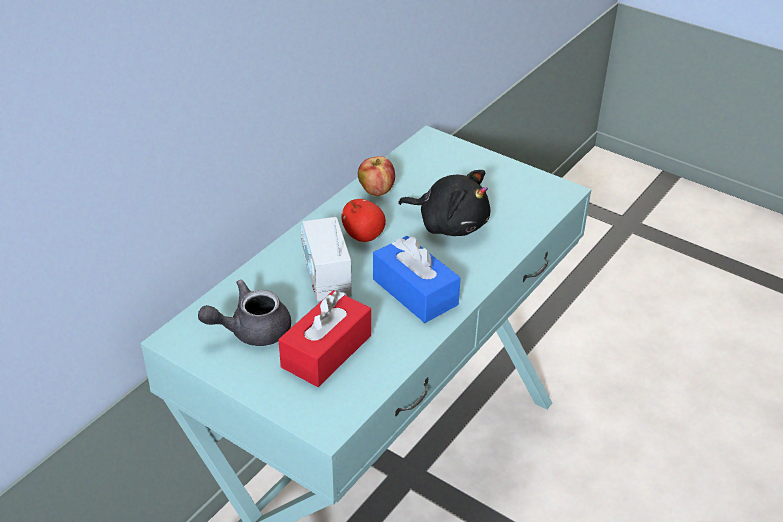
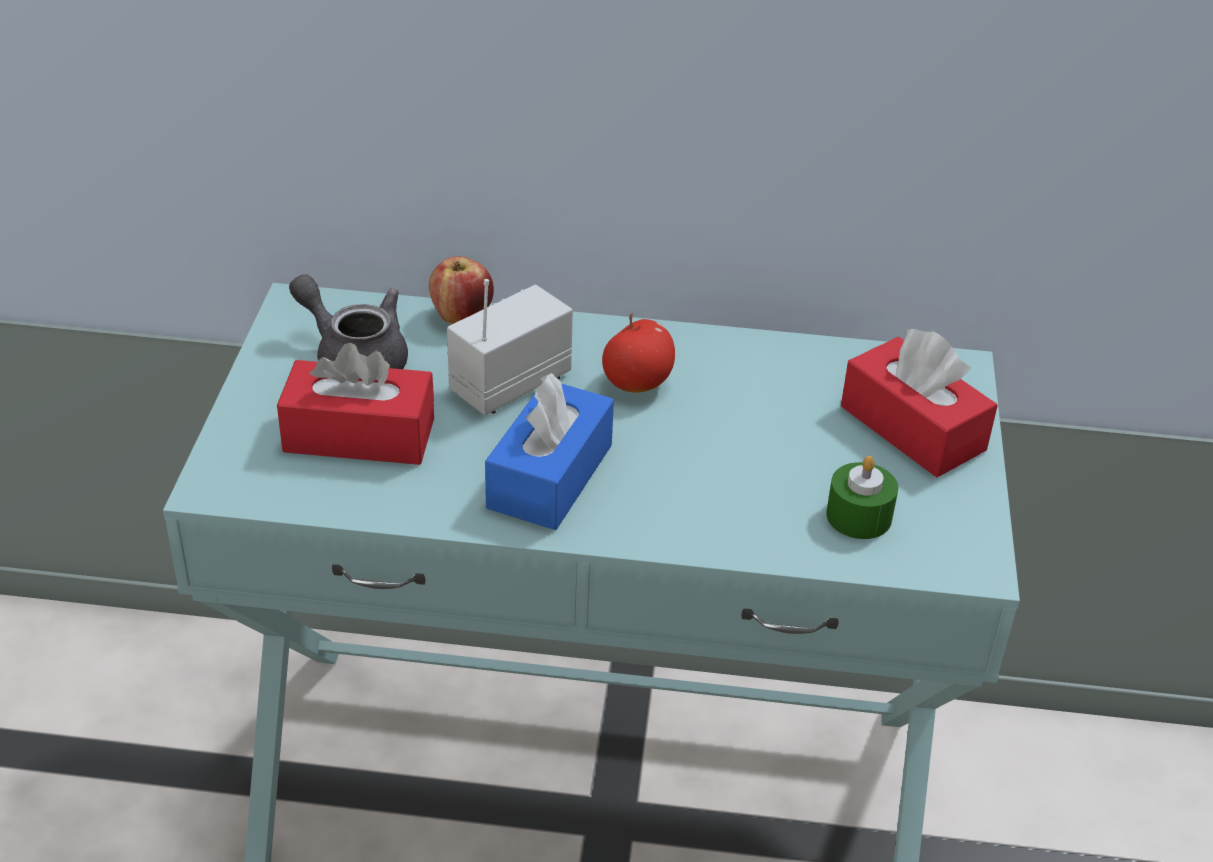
camera: 60 degrees right, 0 degrees up
apple [358,156,395,196] -> apple moved to [429,256,494,324]
black plush toy [398,170,490,236] -> none
none -> green candle [826,456,898,539]
none -> red tissue box [841,329,998,477]

